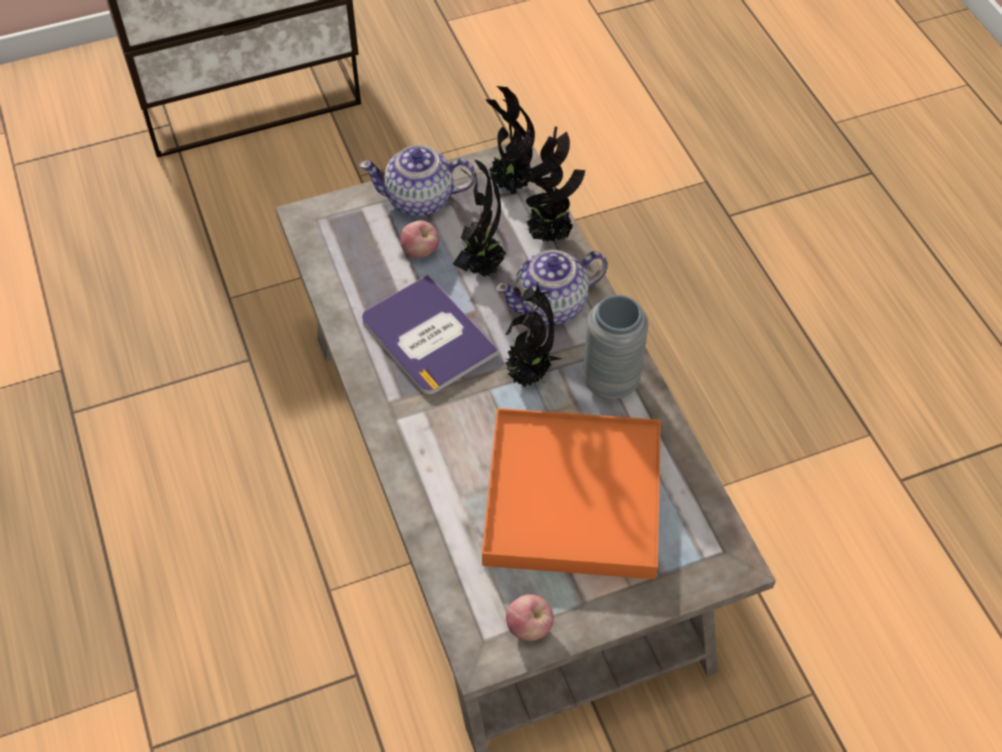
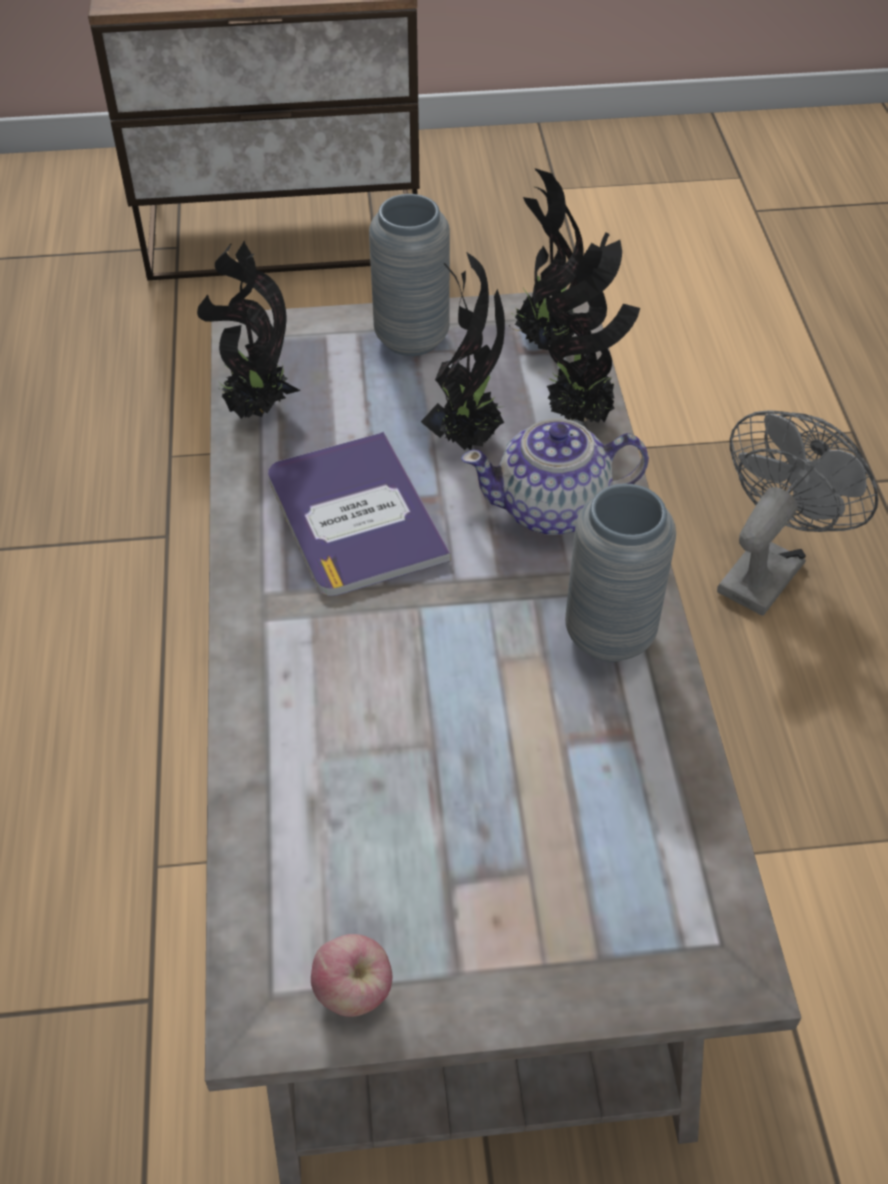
camera: 15 degrees right, 5 degrees down
teapot [359,145,476,216] -> grey vase [369,194,450,356]
apple [400,221,439,258] -> none
orange tray [482,408,661,579] -> none
potted plant [504,282,562,387] -> potted plant moved to [197,240,301,419]
none -> grey fan [717,410,878,616]

